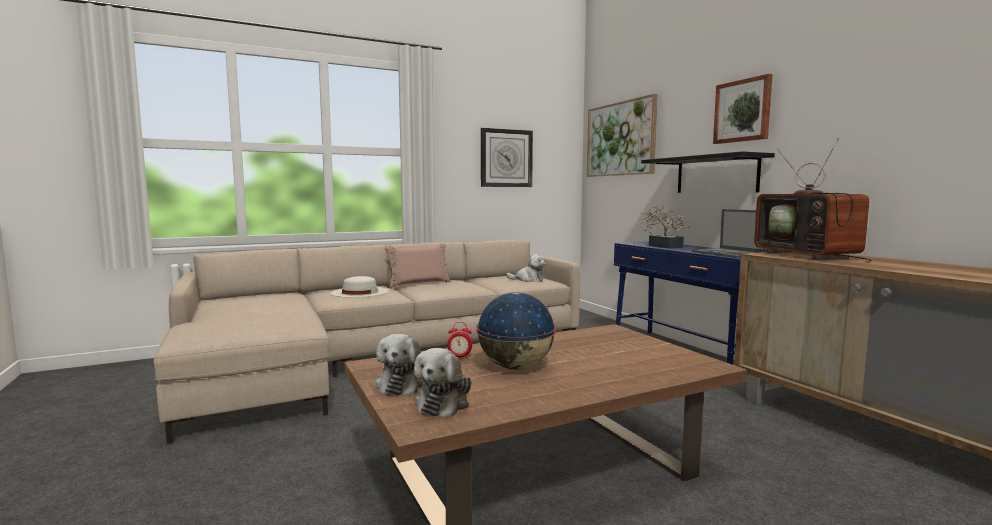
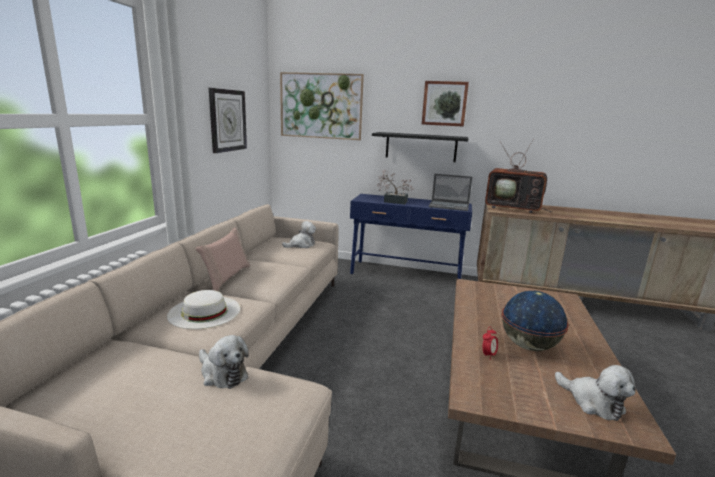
camera: 50 degrees left, 10 degrees up
plush toy [374,334,424,395] -> plush toy moved to [199,335,249,389]

